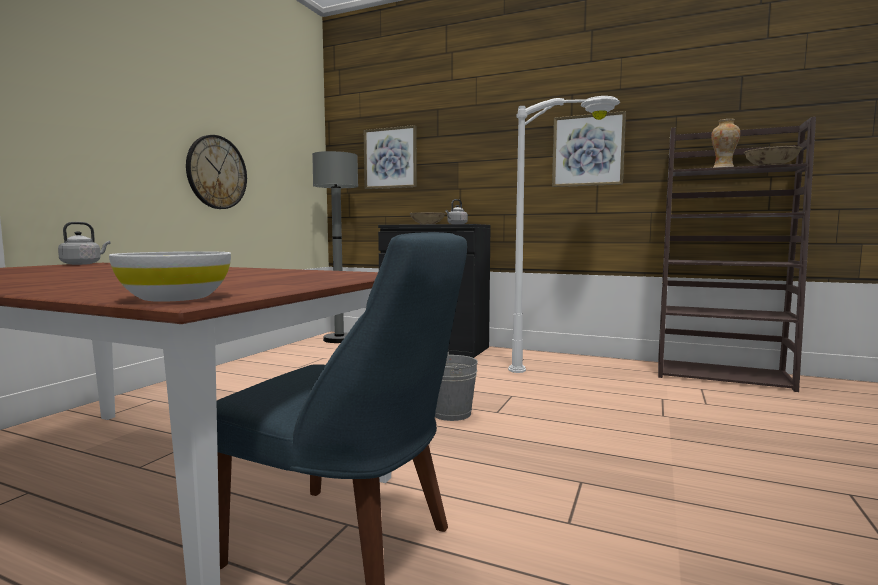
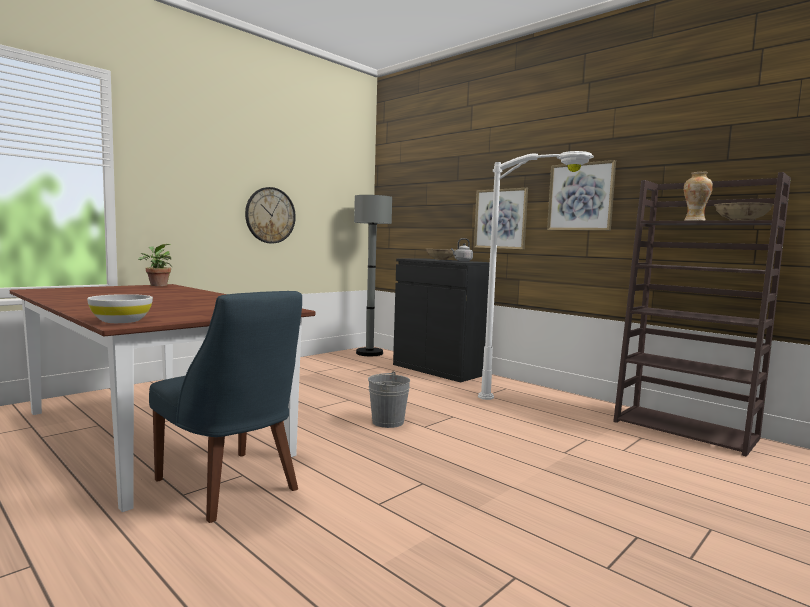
camera: 20 degrees right, 0 degrees up
grey kettle [58,222,111,265] -> potted plant [138,244,173,286]
picture [364,125,417,189] -> picture moved to [474,188,528,249]

